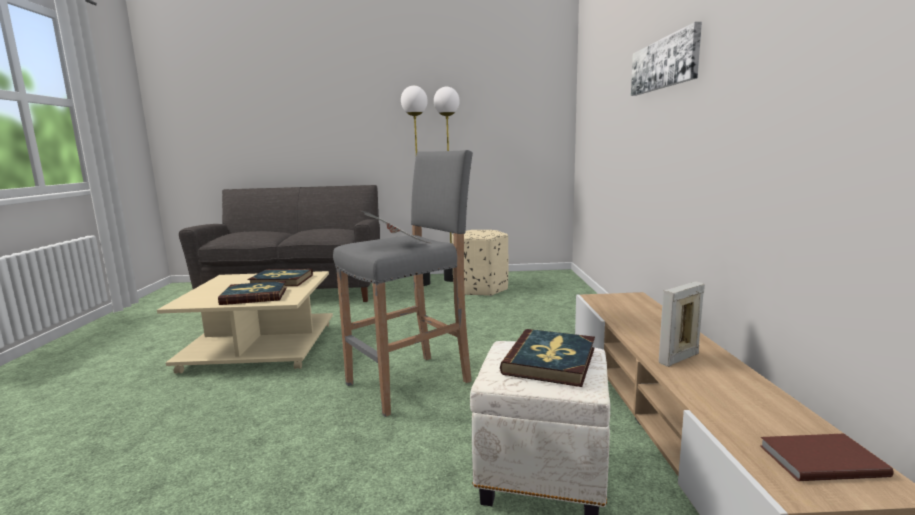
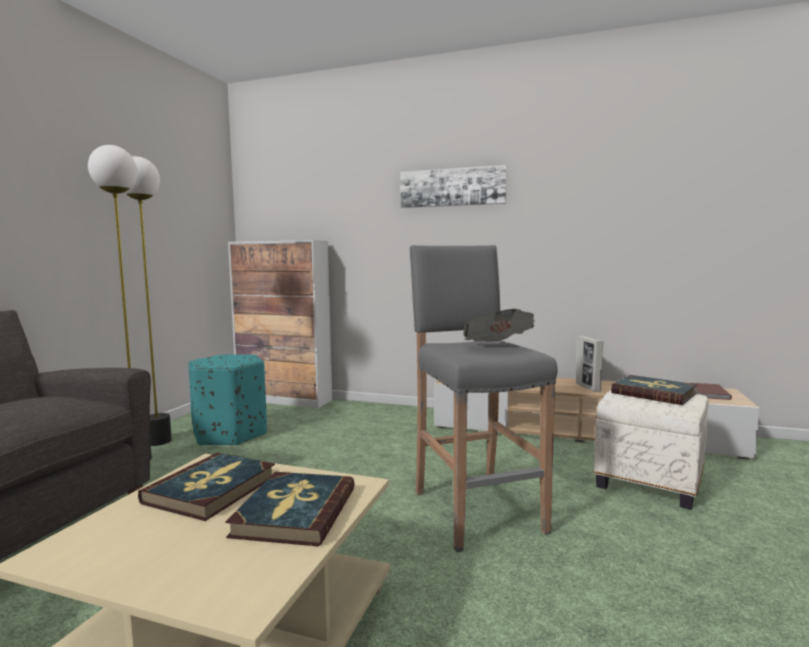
camera: 70 degrees left, 5 degrees down
beige ottoman [452,230,509,296] -> turquoise ottoman [188,354,267,446]
none -> cabinet [228,240,332,408]

